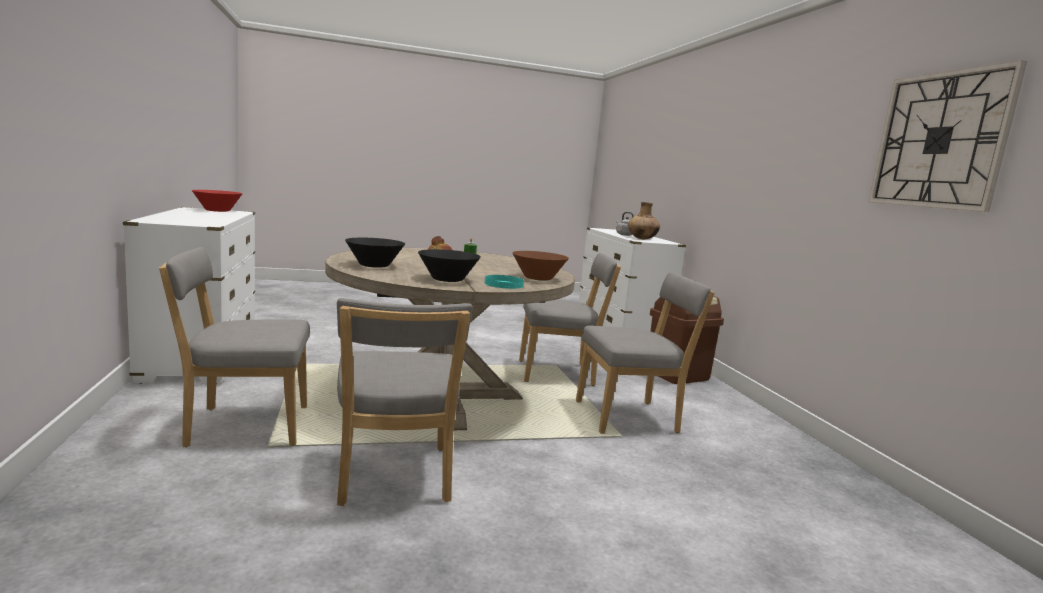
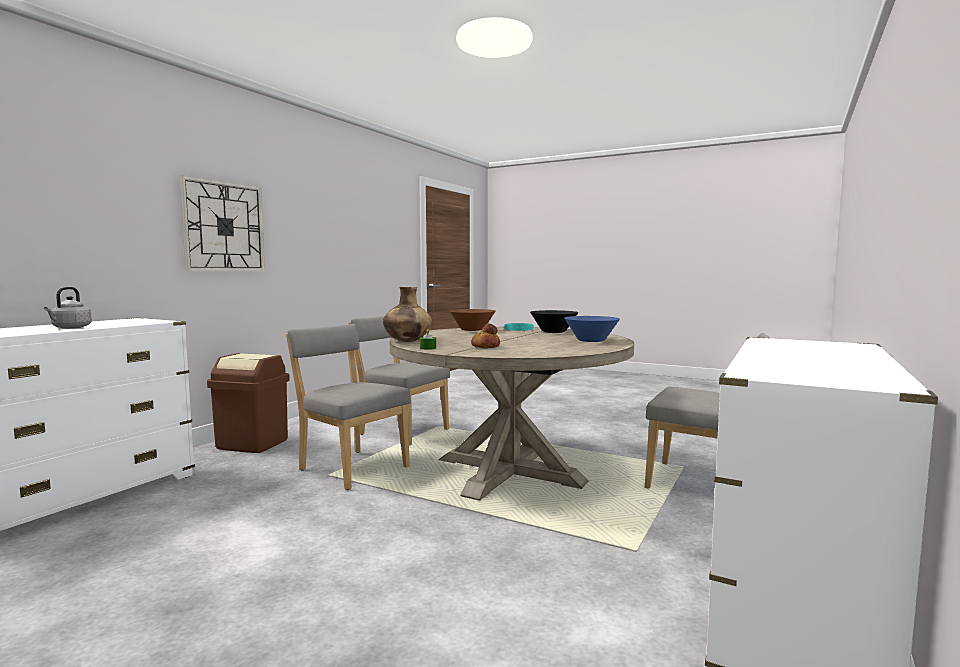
camera: 135 degrees left, 5 degrees down
red bowl [192,190,243,212] -> none
grey chair [337,298,473,506] -> none
black bowl [345,238,405,268] -> blue bowl [564,316,620,342]
brown vase [628,202,660,239] -> brown vase moved to [383,287,432,342]
wall clock [868,60,1027,212] -> wall clock moved to [180,175,265,271]

